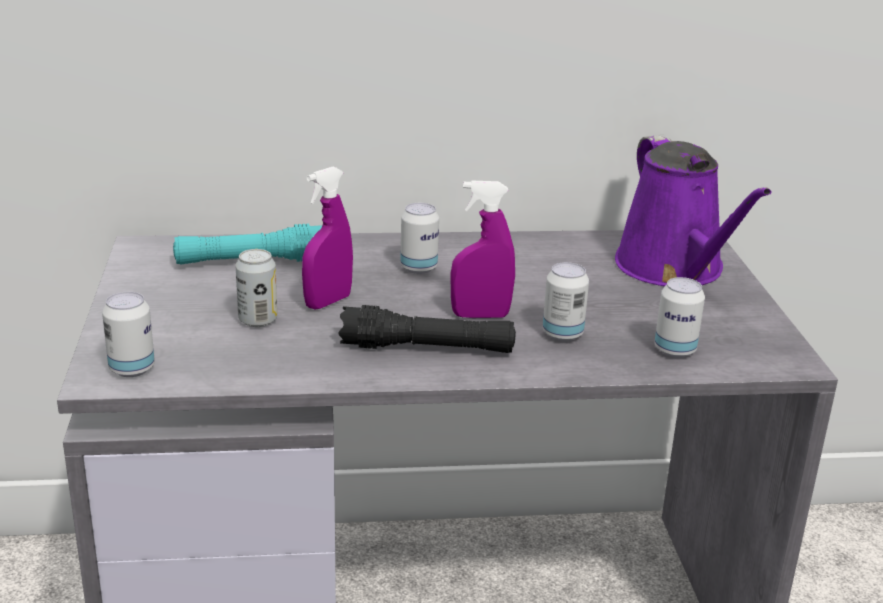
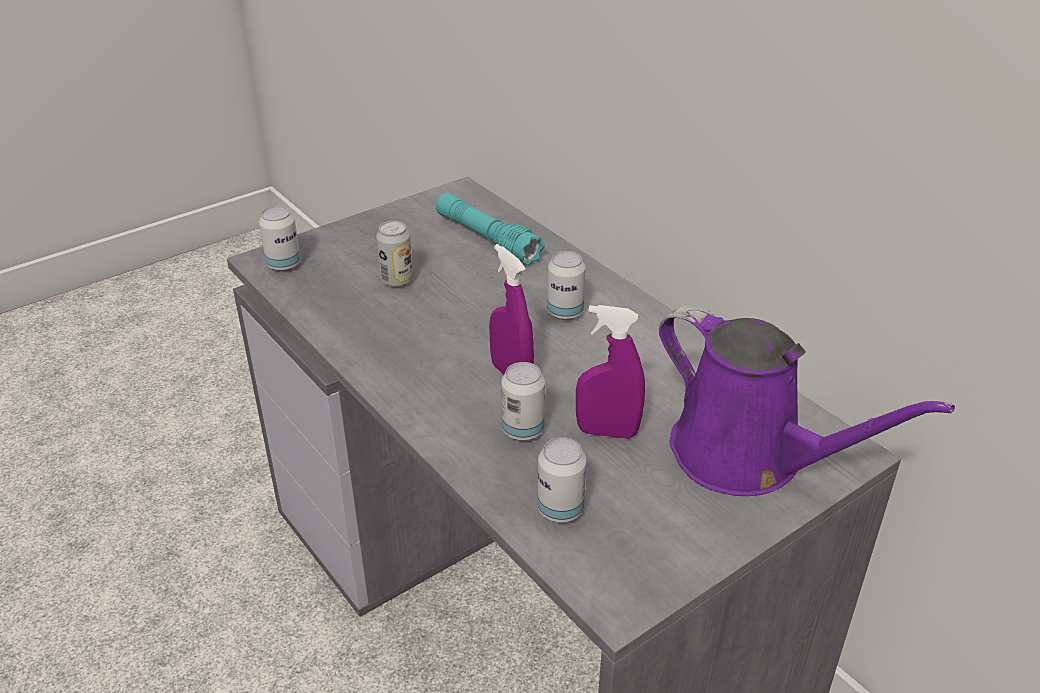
camera: 60 degrees right, 10 degrees up
purple spray bottle [302,167,353,310] -> purple spray bottle moved to [576,305,645,439]
black flashlight [339,305,516,353] -> none
purple watering can [615,135,772,286] -> purple watering can turned 90 degrees counterclockwise [659,305,955,496]

